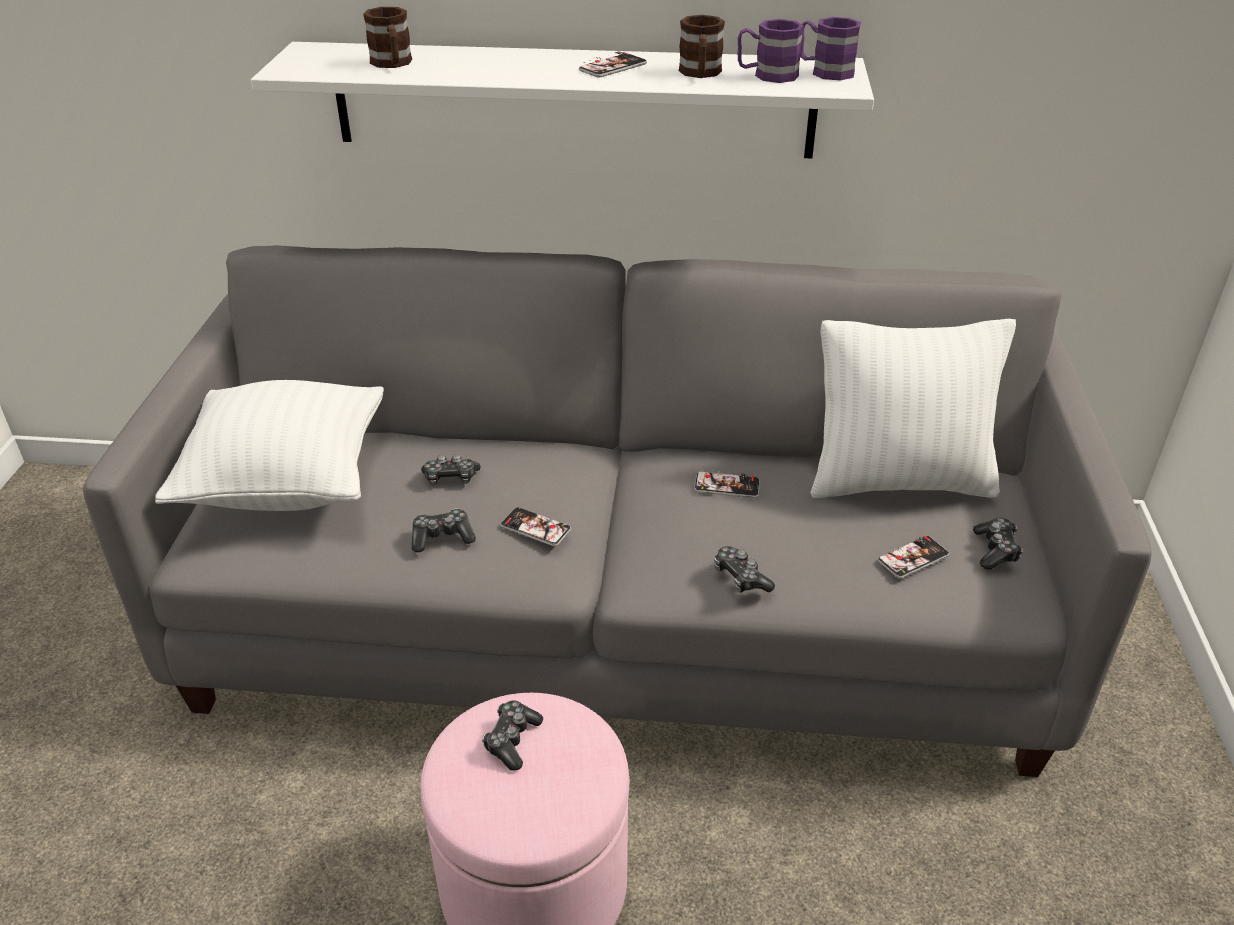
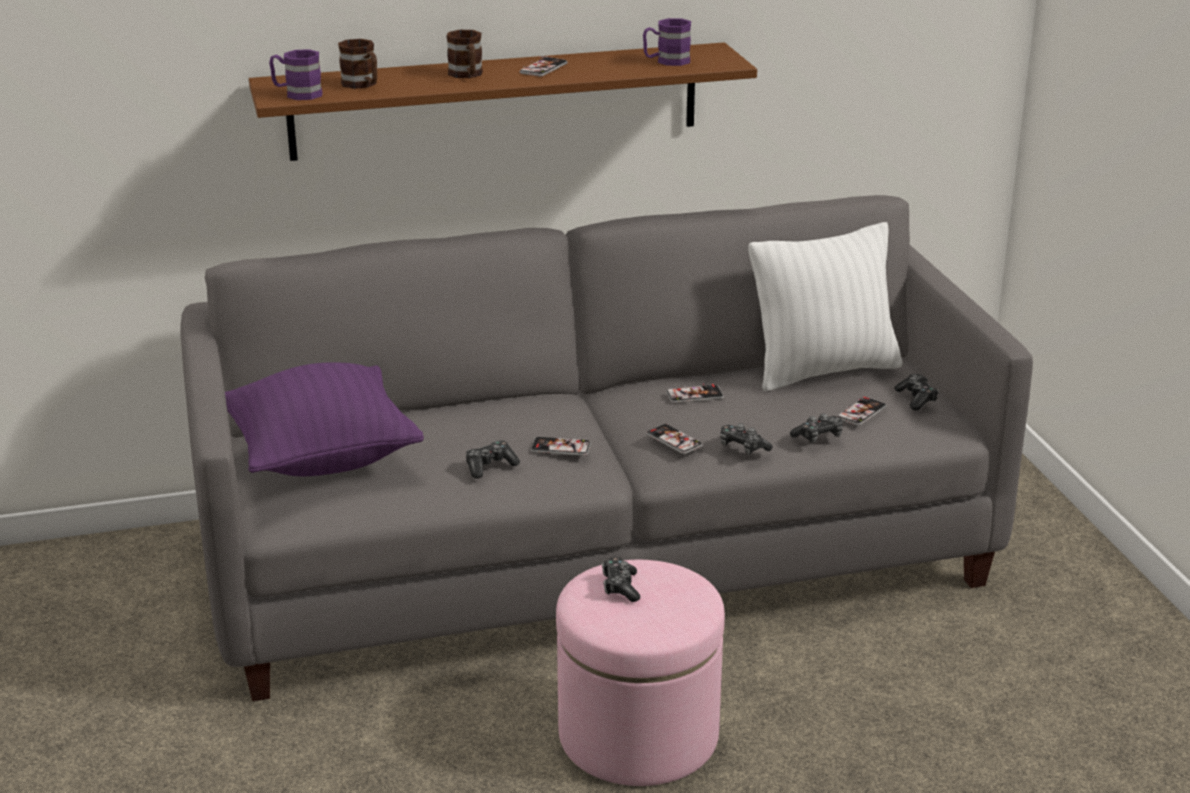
camera: 20 degrees left, 10 degrees down
white pillow [155,380,384,511] -> purple pillow [225,362,424,476]
white shelf [251,42,874,158] -> brown shelf [249,42,757,161]
game controller [421,454,481,486] -> game controller moved to [790,413,843,443]
brown mug [679,15,725,78] -> brown mug moved to [446,30,483,78]
purple mug [800,17,861,81] -> purple mug moved to [269,49,322,100]
none -> phone [646,424,703,454]

